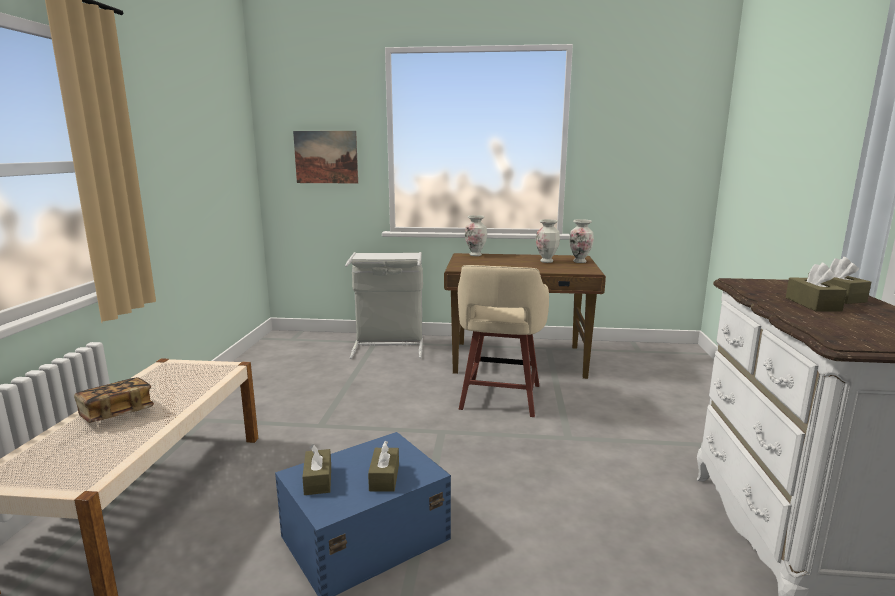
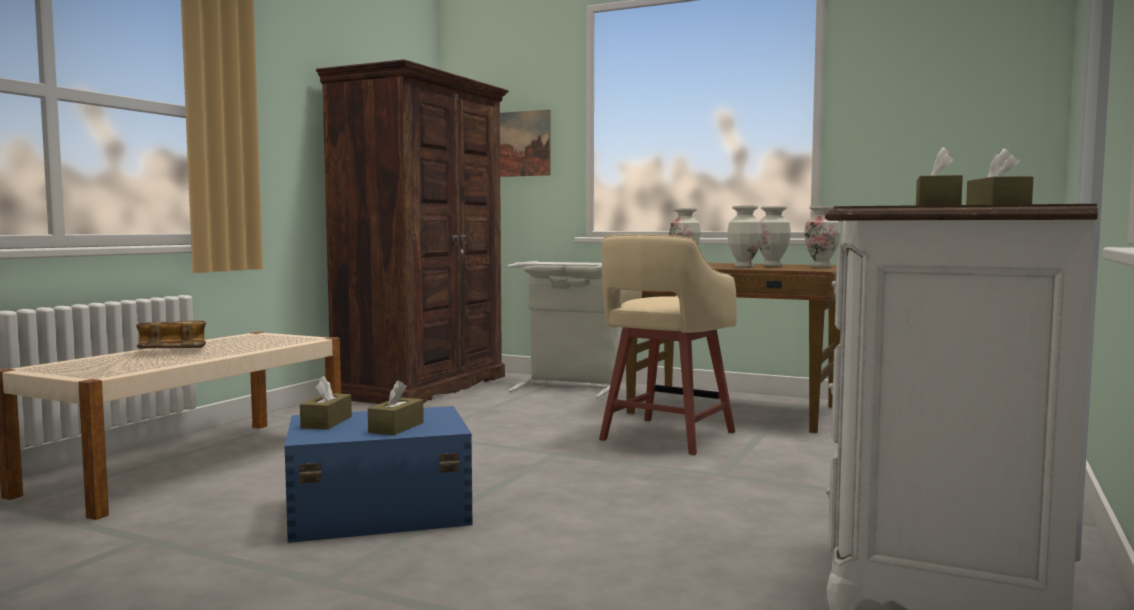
camera: 20 degrees right, 10 degrees down
none -> brown wardrobe [316,59,509,404]
none -> vase [727,206,762,268]

